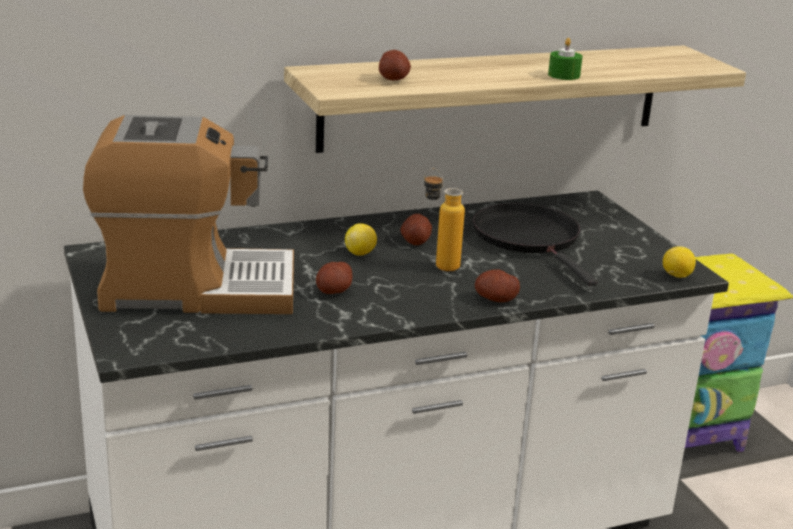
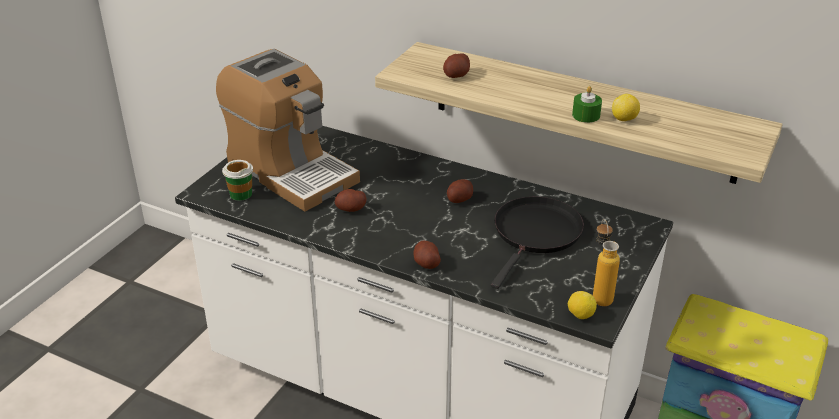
camera: 50 degrees right, 10 degrees up
lemon [345,223,377,256] -> lemon moved to [612,94,640,121]
bottle [424,169,465,271] -> bottle moved to [593,219,620,306]
none -> cup [222,160,253,201]

